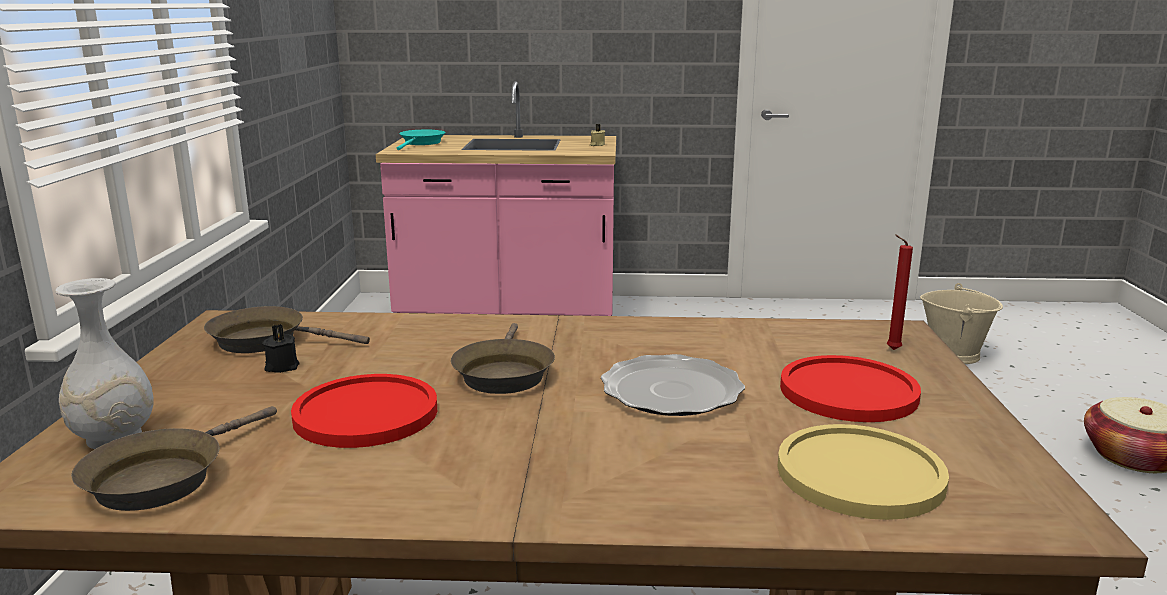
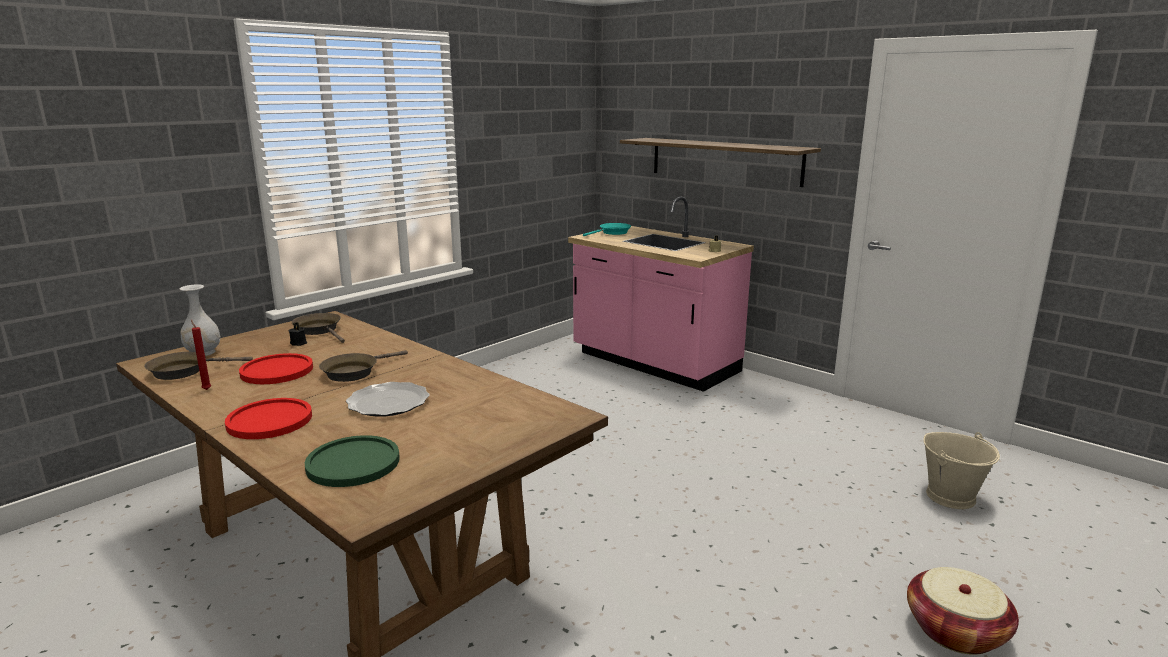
camera: 40 degrees right, 0 degrees up
yellow plate [777,424,949,520] -> green plate [305,435,400,487]
red plate [780,355,921,422] -> red plate moved to [225,398,312,439]
red candle [887,234,913,350] -> red candle moved to [191,320,211,390]
none -> shelf [620,138,821,187]

